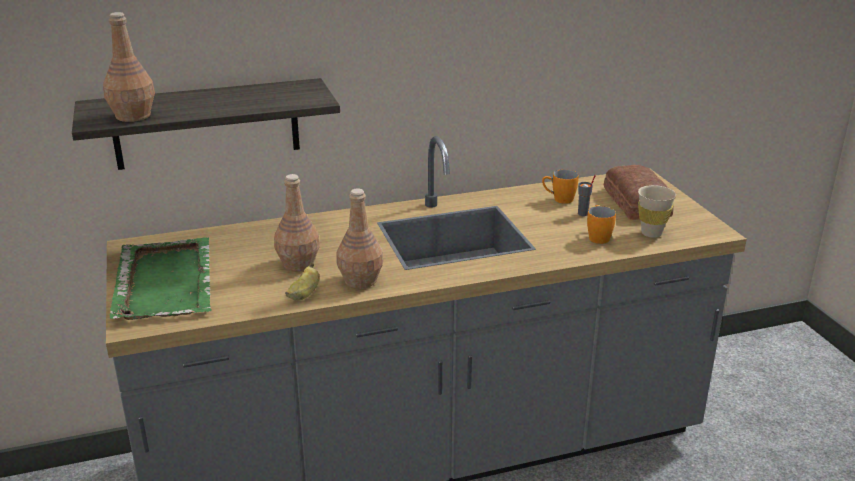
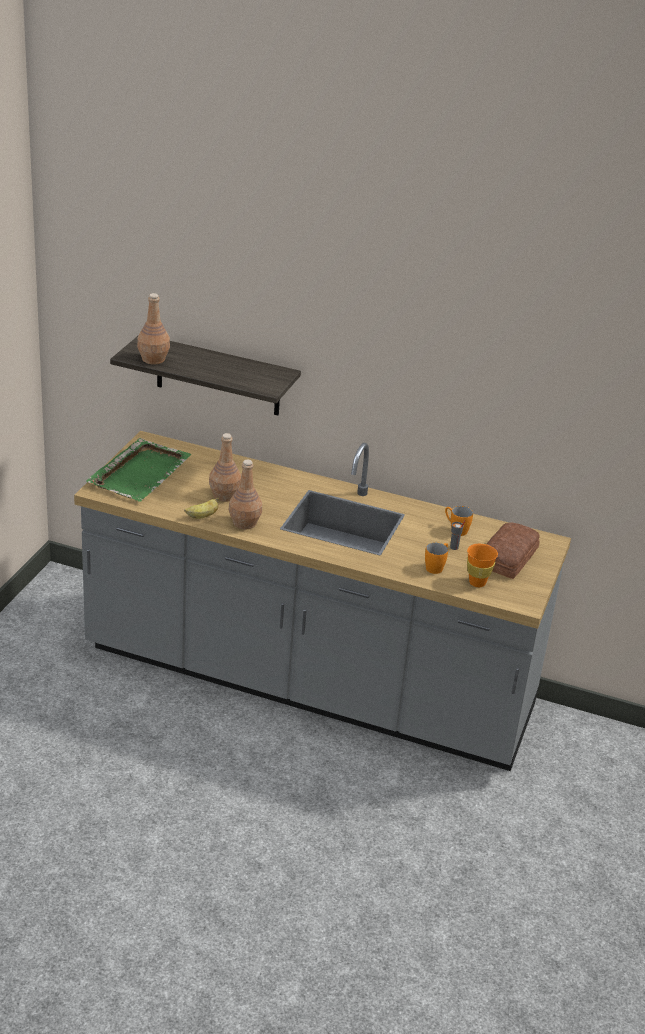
camera: 35 degrees right, 5 degrees up
beige cup [638,185,676,238] -> orange cup [467,544,498,587]

